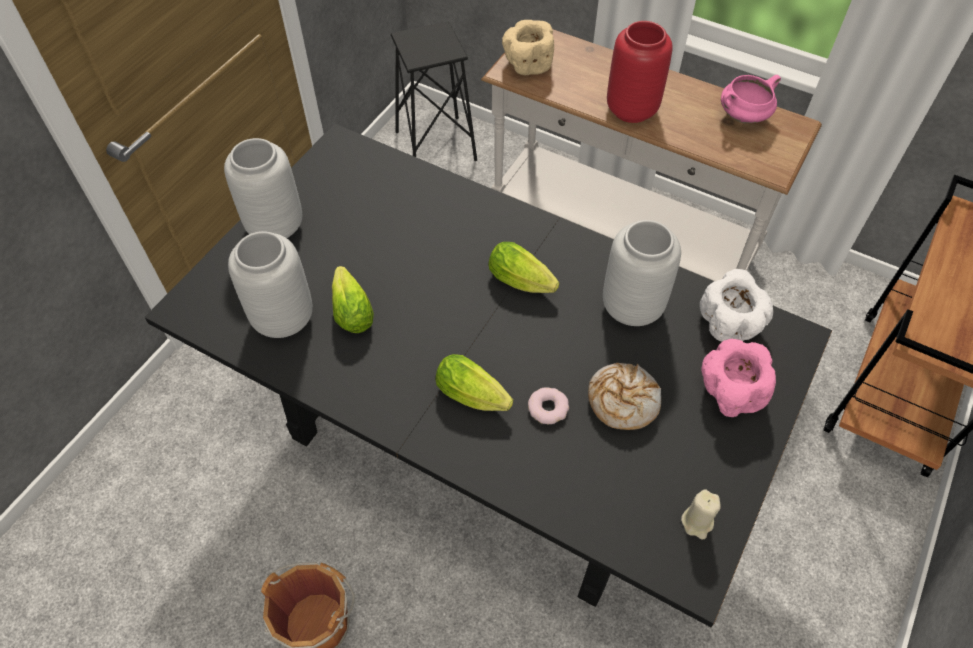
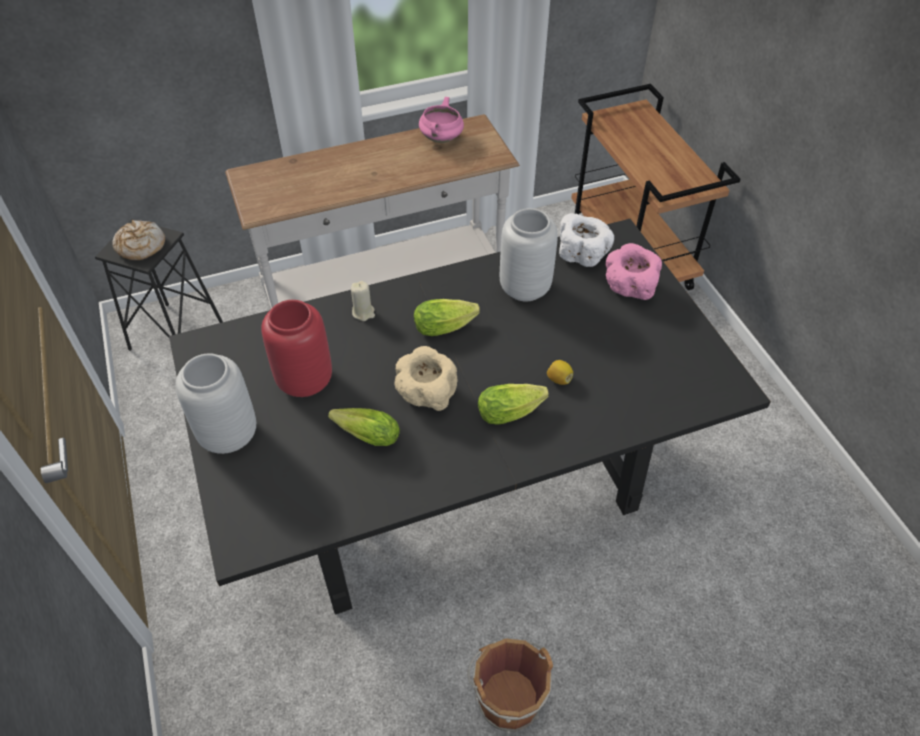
camera: 50 degrees left, 5 degrees down
grey vase [228,231,313,338] -> none
beige bowl [502,20,554,75] -> beige bowl moved to [394,346,458,411]
donut [528,387,569,424] -> lemon [547,360,573,385]
bread [588,363,661,430] -> bread moved to [112,220,165,260]
red vase [607,21,673,123] -> red vase moved to [261,300,332,397]
beige candle [681,489,721,540] -> beige candle moved to [351,281,375,321]

